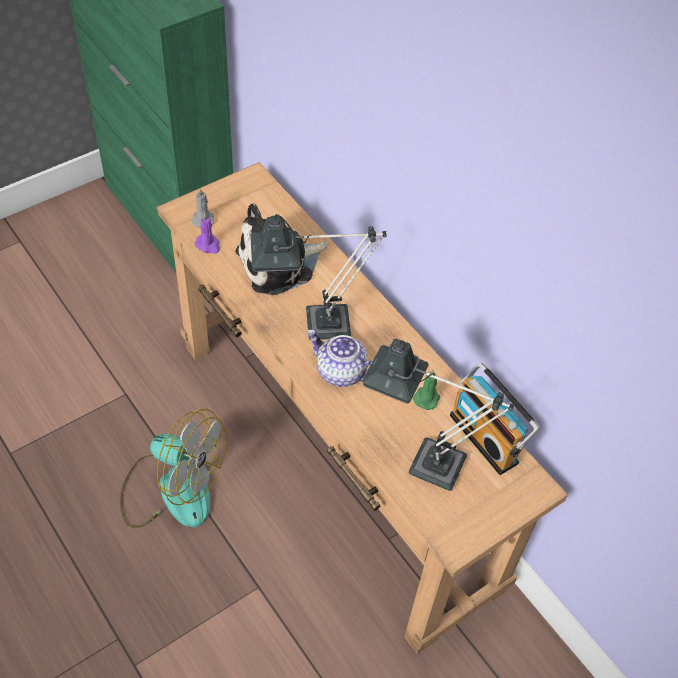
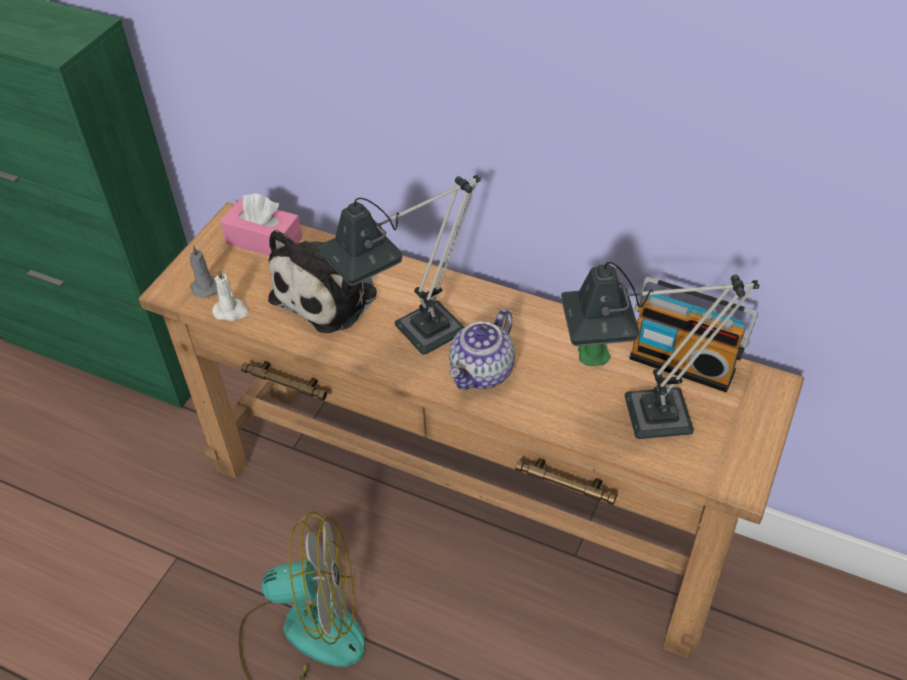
camera: 25 degrees left, 5 degrees down
purple candle [195,213,220,254] -> white candle [212,268,249,321]
teapot [307,329,372,387] -> teapot turned 60 degrees counterclockwise [449,309,515,390]
none -> pink tissue box [220,193,302,256]

